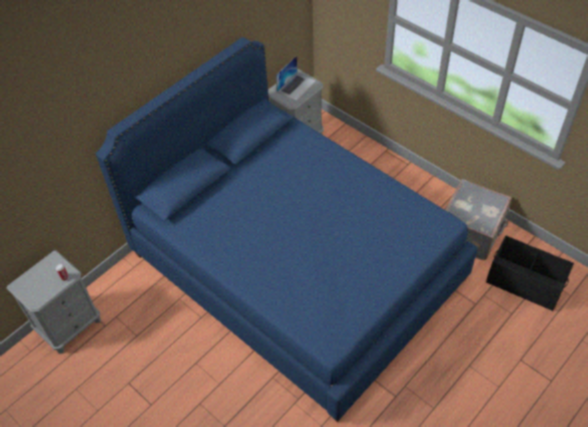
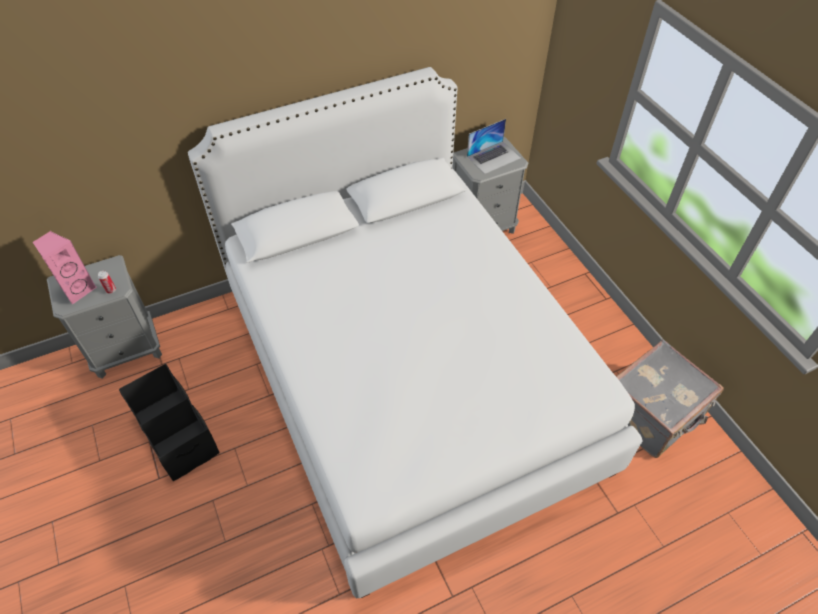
camera: 20 degrees right, 0 degrees up
blue bed [96,37,478,422] -> white bed [188,67,642,598]
black storage box [486,236,574,311] -> black storage box moved to [119,364,220,481]
none -> pink speaker [33,231,97,305]

